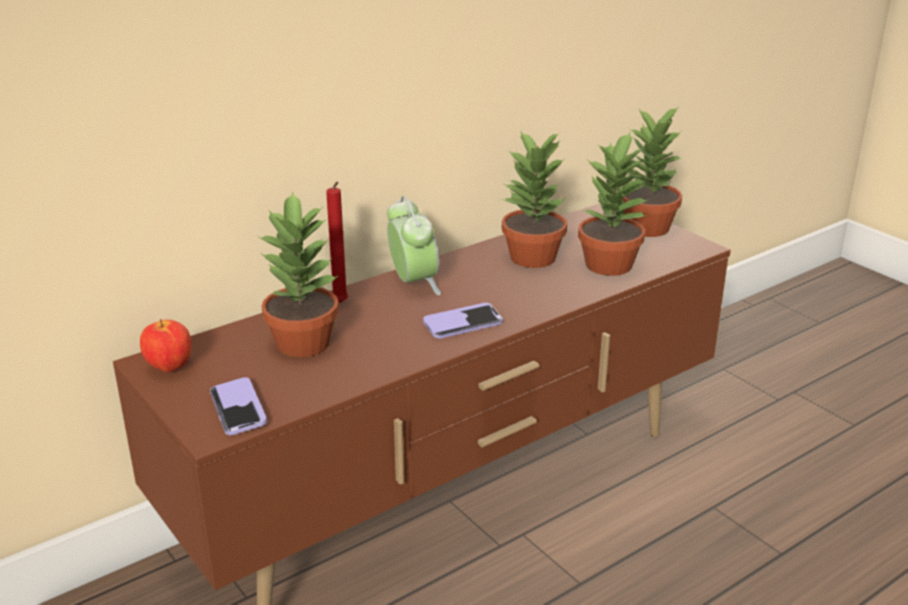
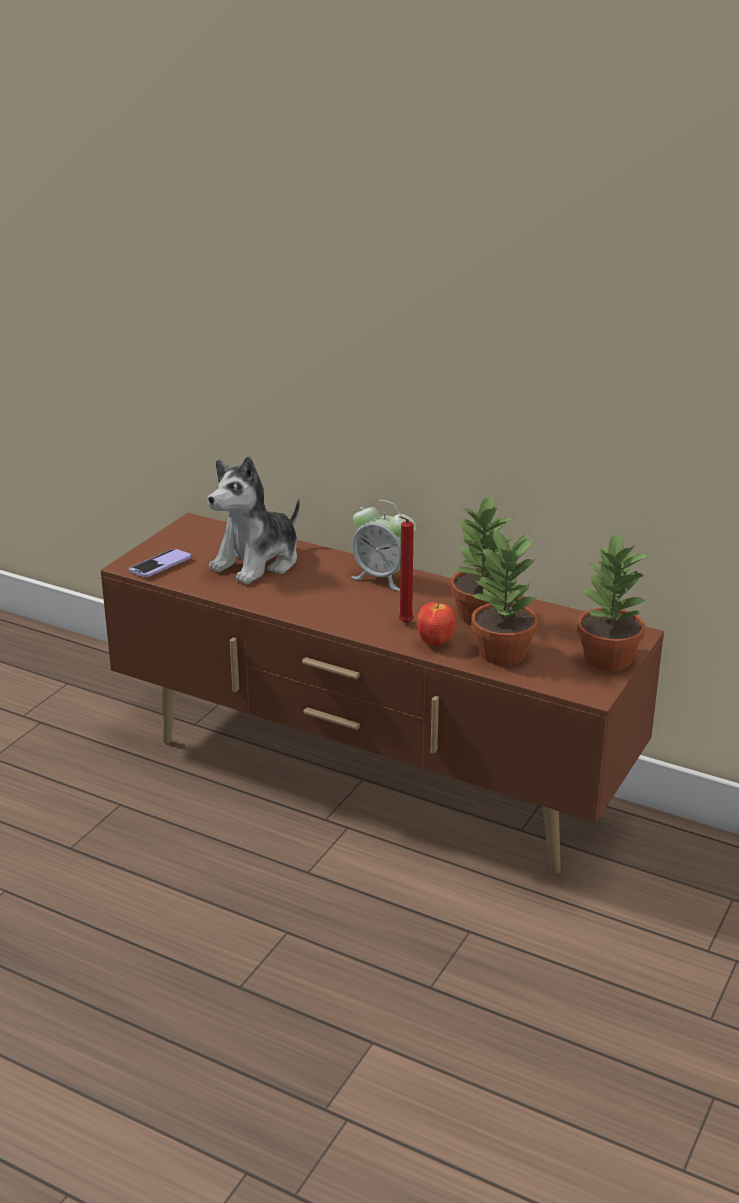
camera: 65 degrees right, 0 degrees up
apple [140,319,191,373] -> apple moved to [417,602,456,646]
potted plant [257,191,339,357] -> plush toy [208,456,300,584]
red candle [326,182,348,303] -> red candle moved to [398,516,414,623]
alarm clock [387,196,441,295] -> alarm clock turned 75 degrees clockwise [351,500,416,591]
phone [423,303,503,339] -> none

